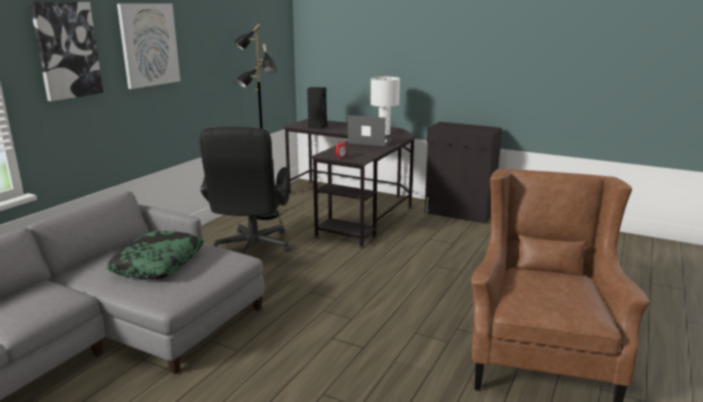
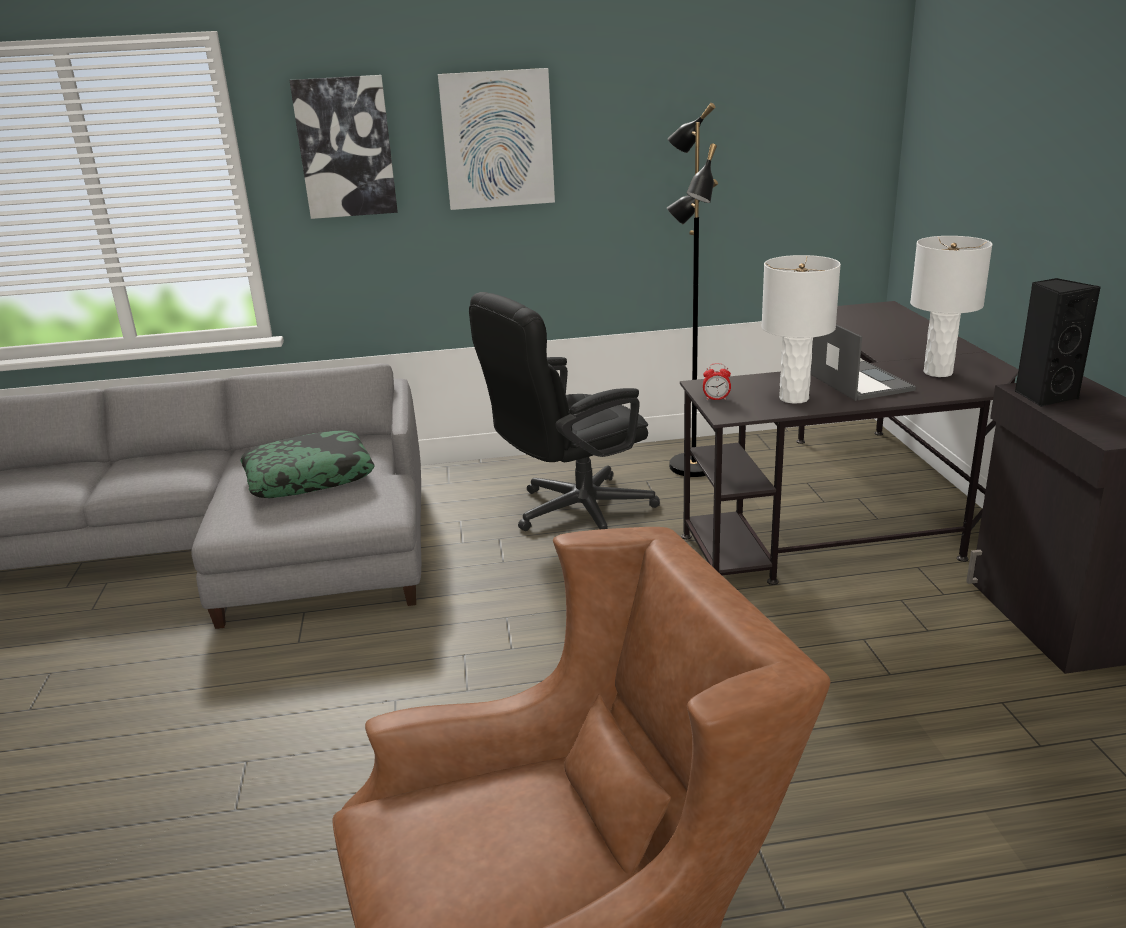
camera: 55 degrees right, 5 degrees up
black speaker [307,87,327,130] -> black speaker moved to [1015,278,1101,407]
none -> white table lamp [762,255,841,404]

